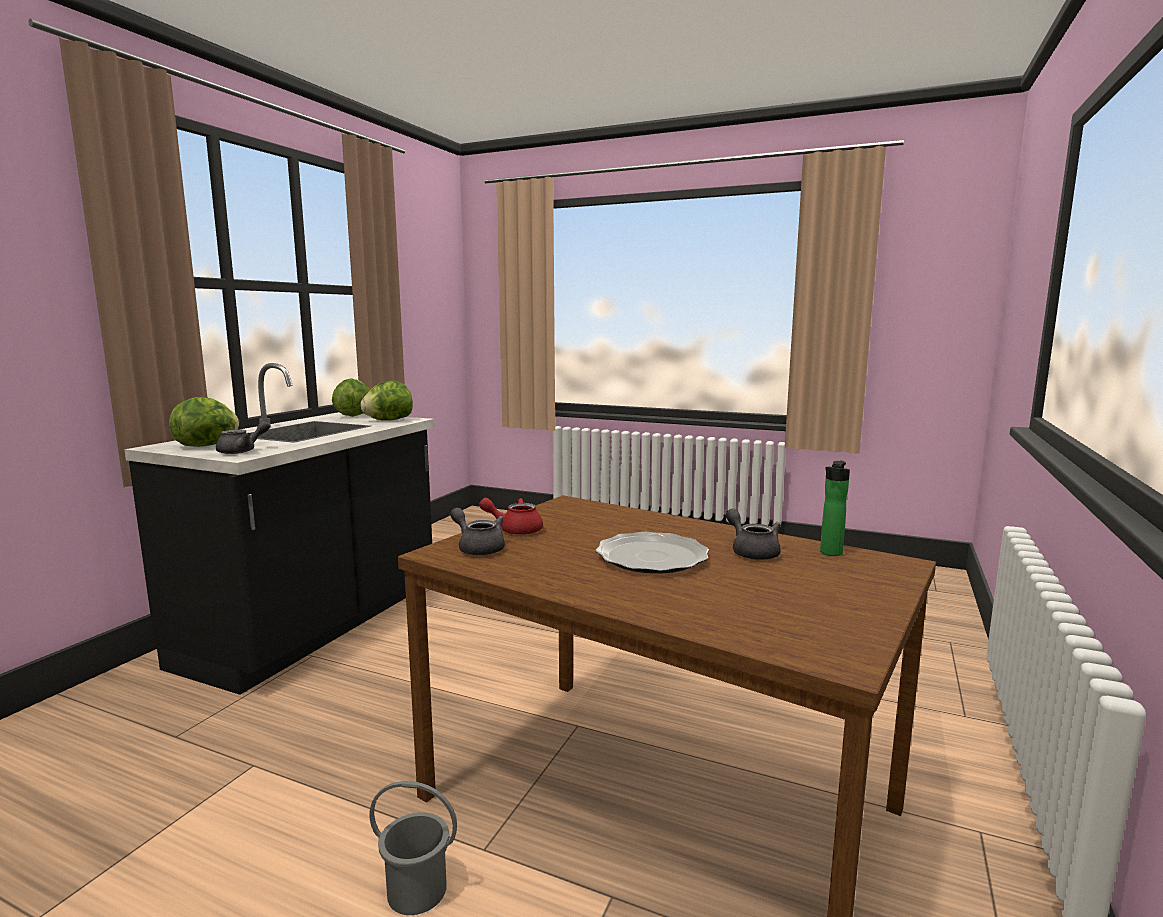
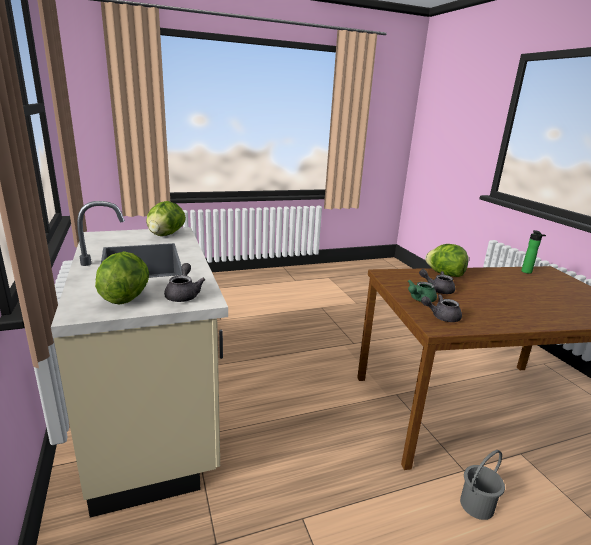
camera: 45 degrees left, 10 degrees up
black counter [124,363,435,695] -> beige counter [51,201,228,518]
lettuce [332,378,370,417] -> lettuce moved to [425,244,469,277]
red teapot [479,498,543,535] -> green teapot [408,280,437,302]
plate [596,532,709,574] -> none
grey teapot [726,509,781,560] -> grey teapot moved to [419,269,455,294]

